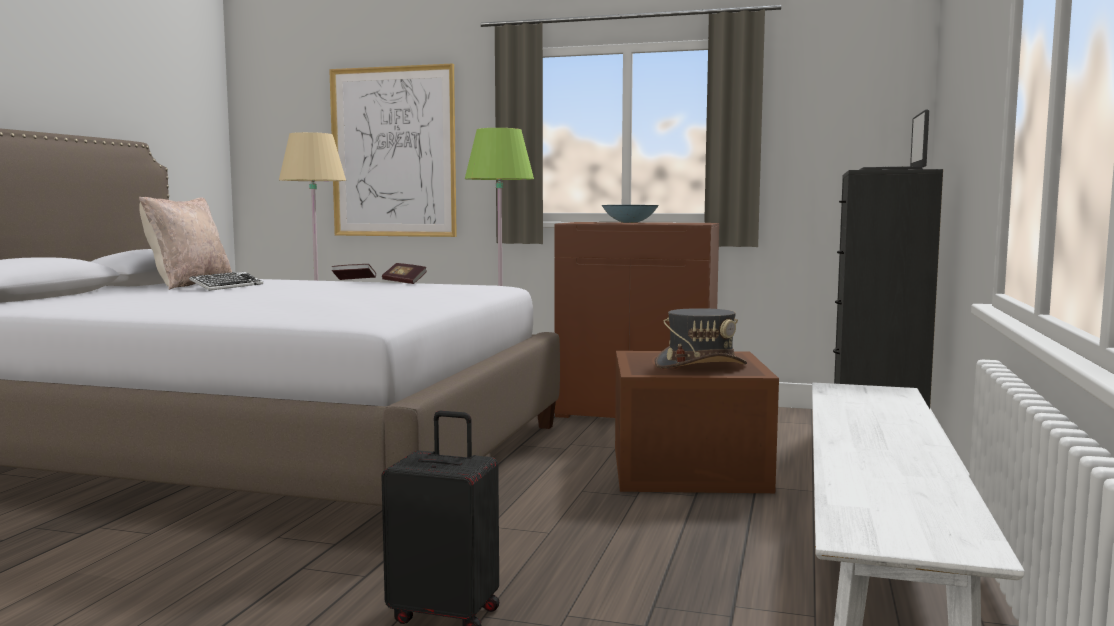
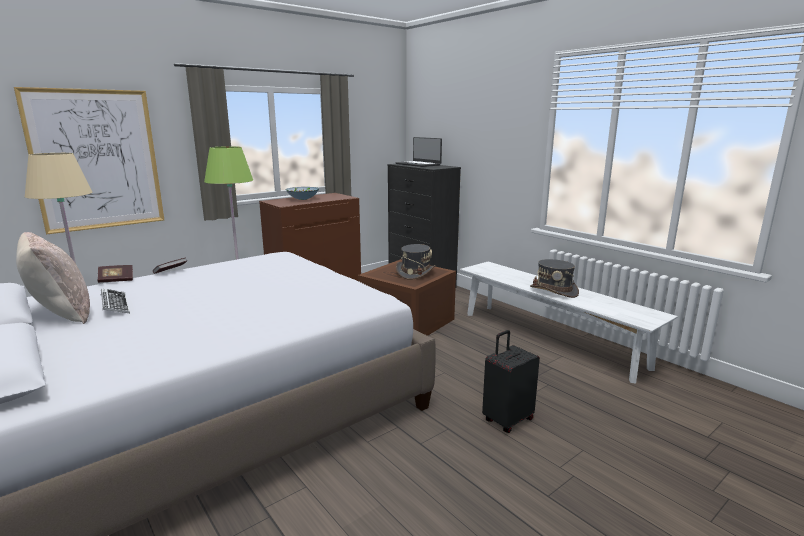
camera: 55 degrees left, 10 degrees up
book [382,263,427,284] -> book moved to [98,265,133,283]
none -> grey hat [530,259,579,298]

